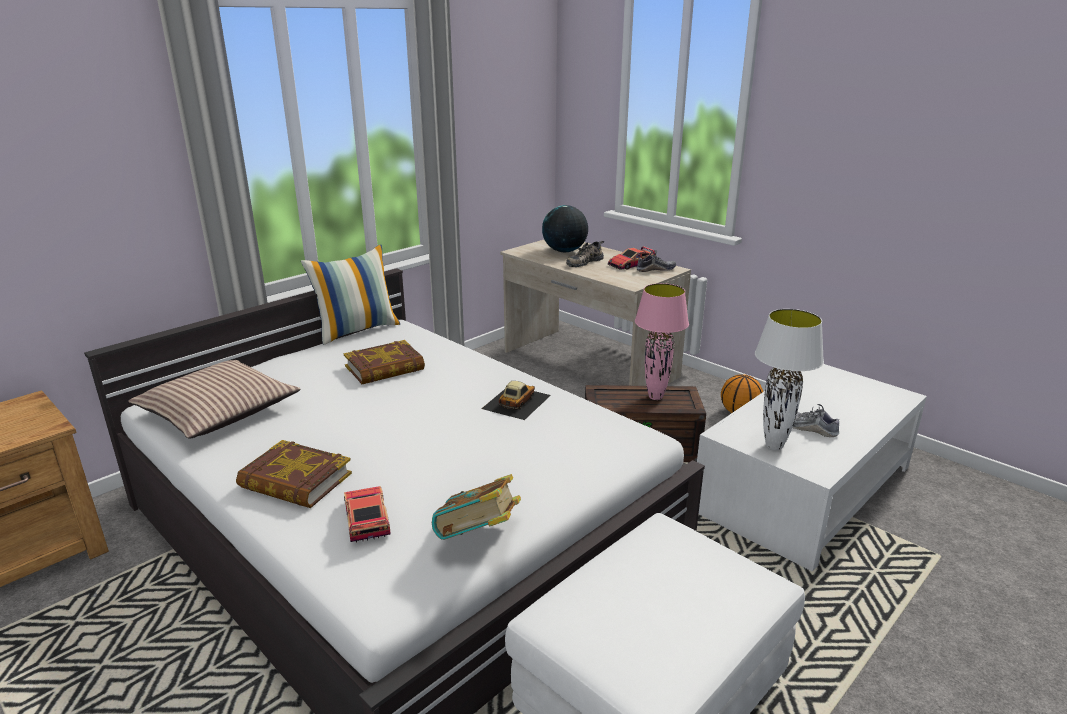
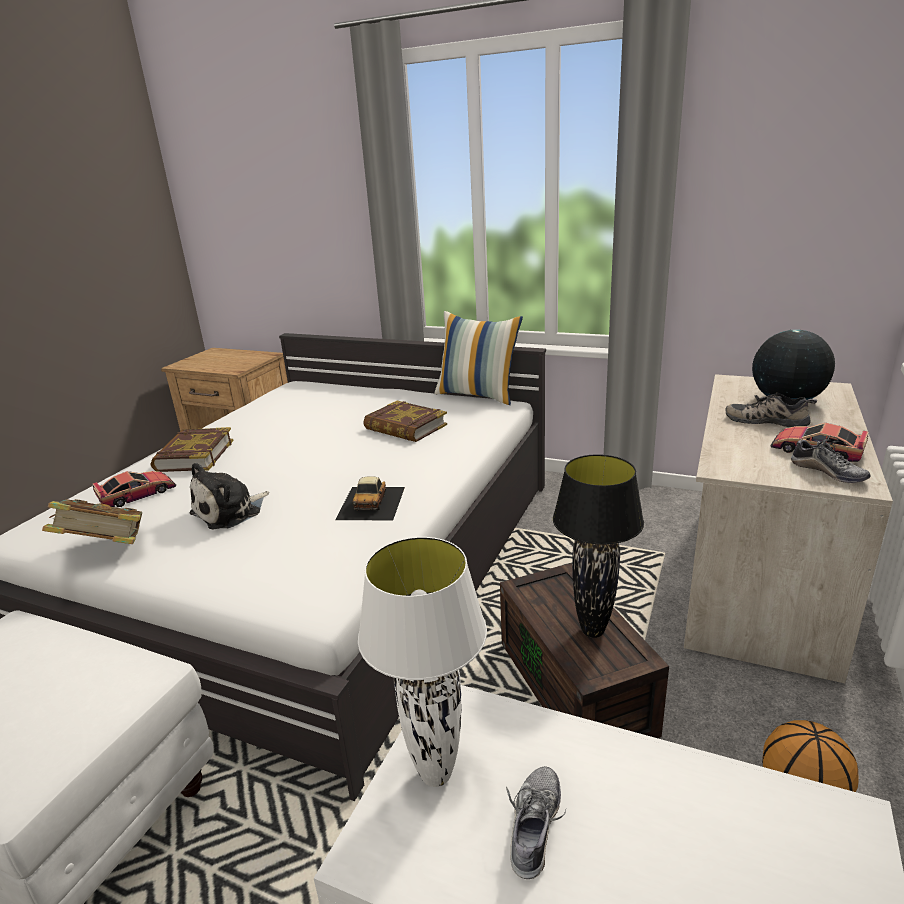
camera: 70 degrees right, 0 degrees up
pillow [128,360,301,439] -> none
toy car [481,381,551,420] -> toy car turned 90 degrees clockwise [336,476,405,520]
pink table lamp [635,283,689,400] -> black table lamp [553,454,644,638]
none -> plush toy [189,462,269,530]

